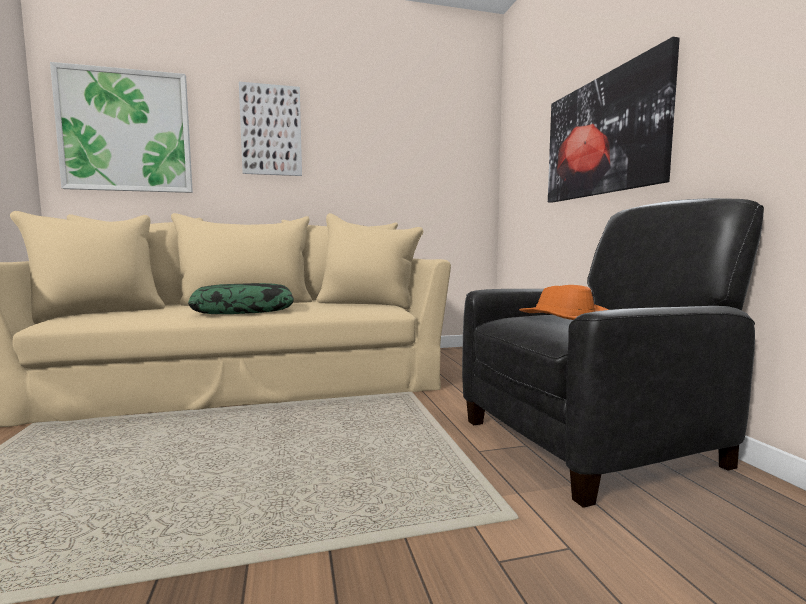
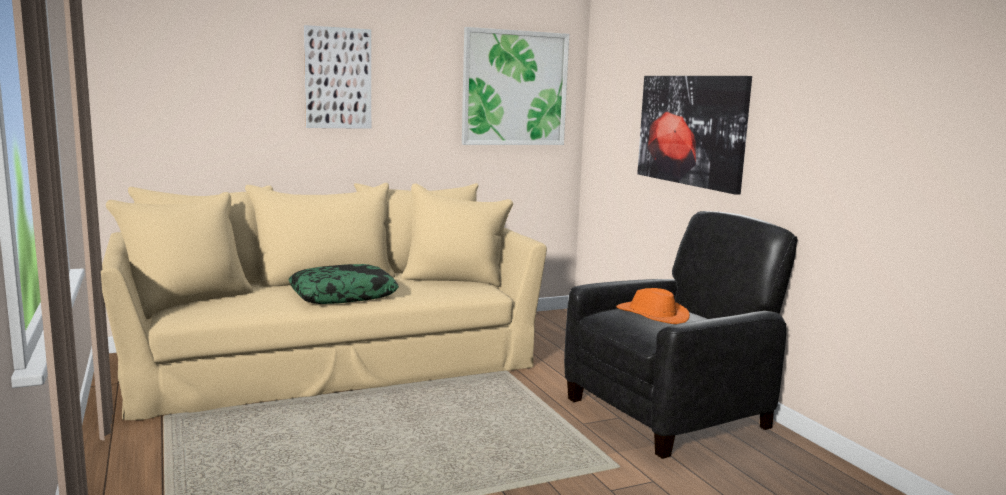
camera: 10 degrees left, 5 degrees up
picture [50,62,193,193] -> picture moved to [462,27,569,145]

